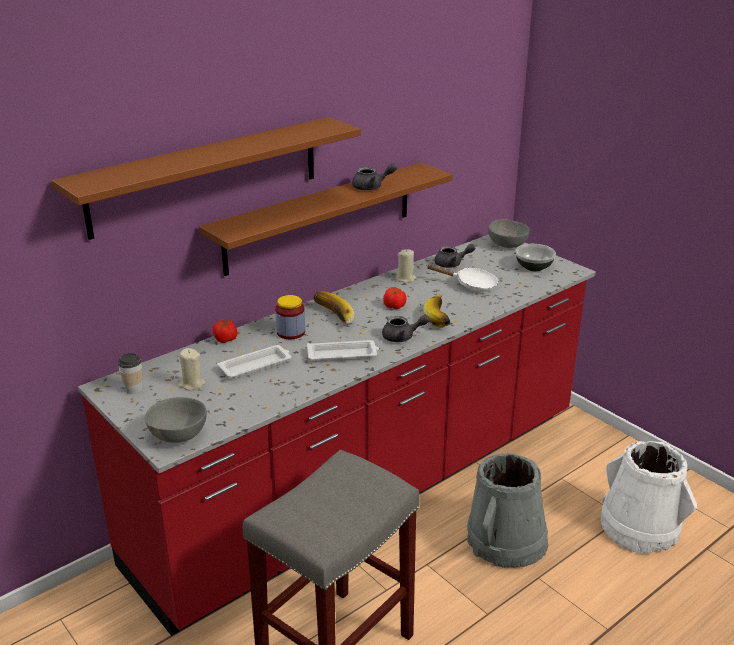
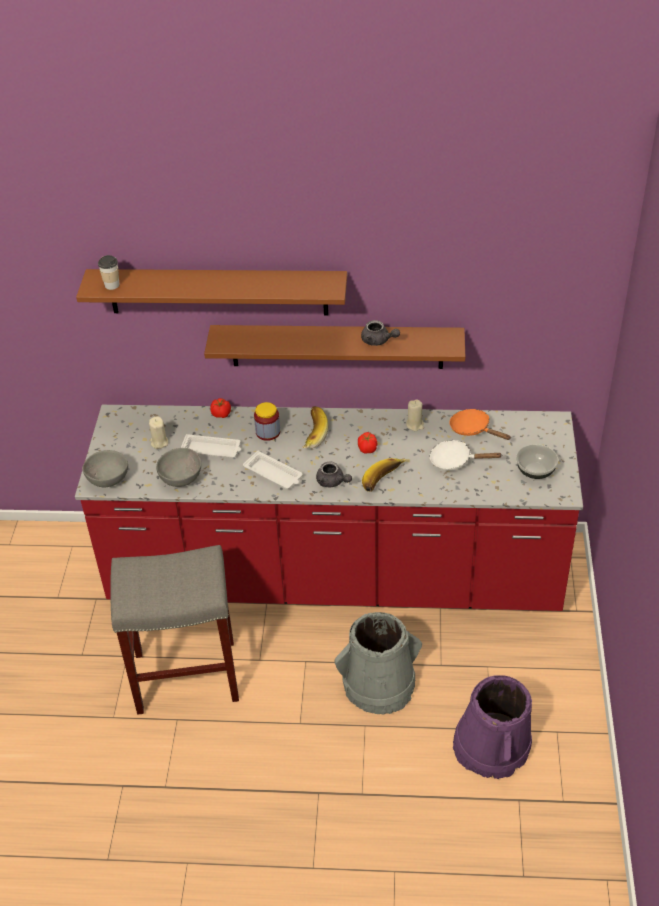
camera: 45 degrees right, 15 degrees up
cup [118,353,143,394] -> cup moved to [98,255,120,290]
white frying pan [426,265,498,292] -> white frying pan turned 135 degrees clockwise [430,440,501,471]
grey teapot [435,244,475,268] -> orange frying pan [449,409,511,440]
grey bowl [488,219,530,248] -> grey bowl moved to [156,448,201,487]
white bucket [600,441,697,553] -> purple bucket [453,675,532,779]

